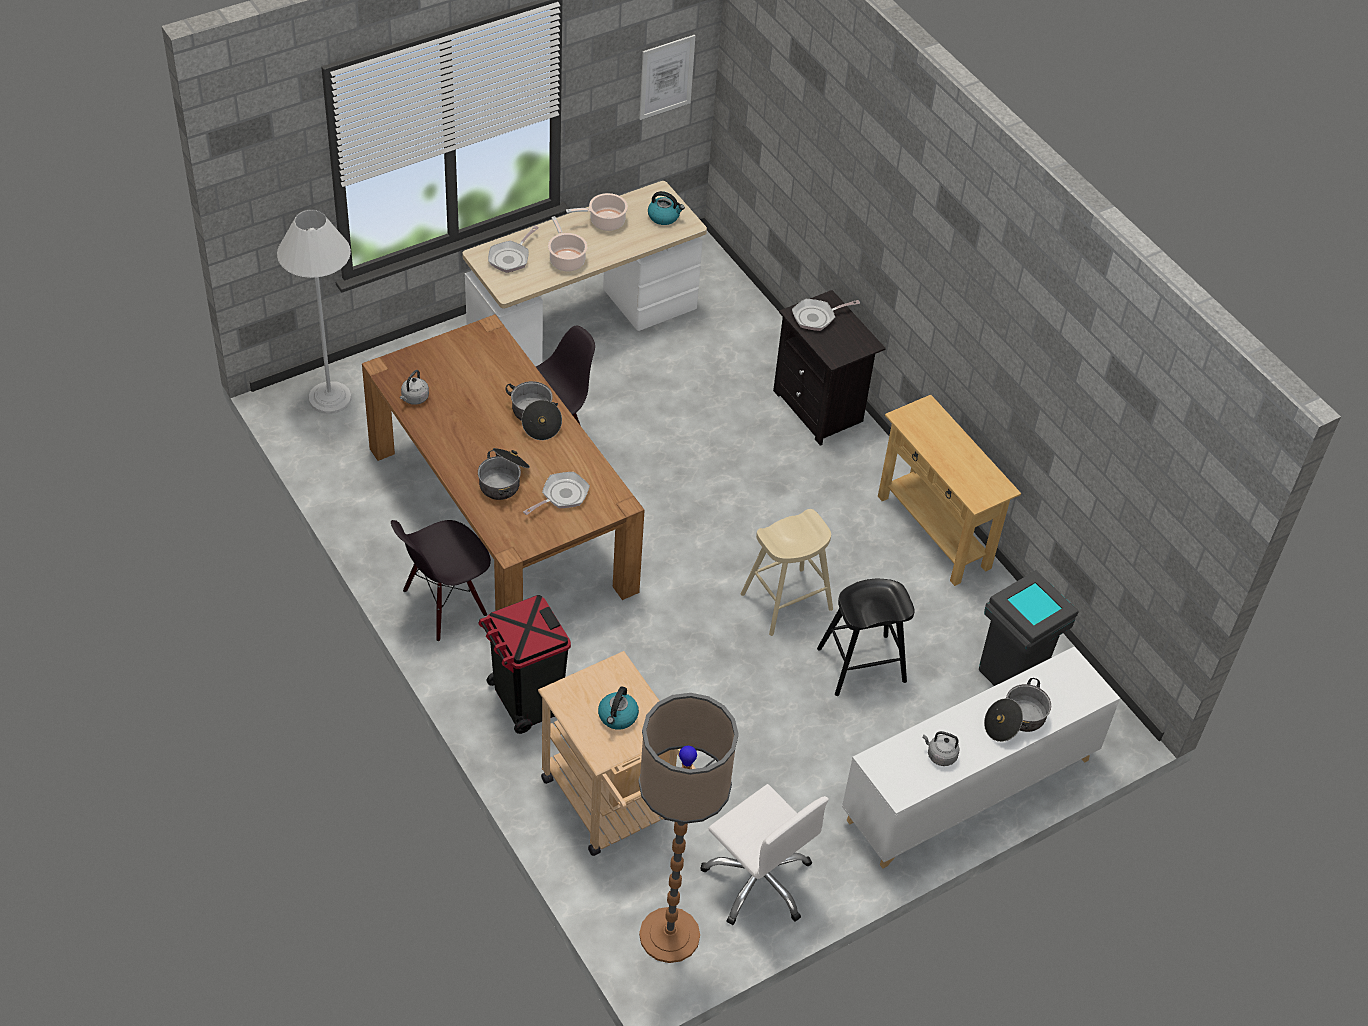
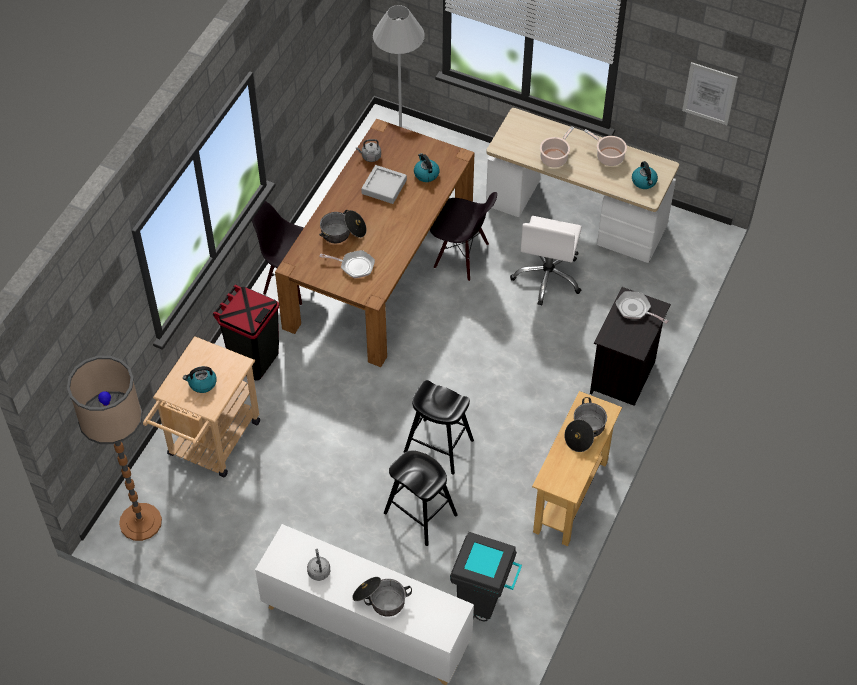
camera: 60 degrees right, 5 degrees up
frying pan [488,226,539,273] -> none
cooking pot [506,381,562,440] -> cooking pot moved to [564,397,607,452]
white office chair [700,784,829,925] -> white office chair moved to [510,216,582,306]
beige stool [741,509,833,636] -> black stool [404,380,474,475]
none -> grey tray [361,165,407,204]
none -> kettle [414,153,440,182]

